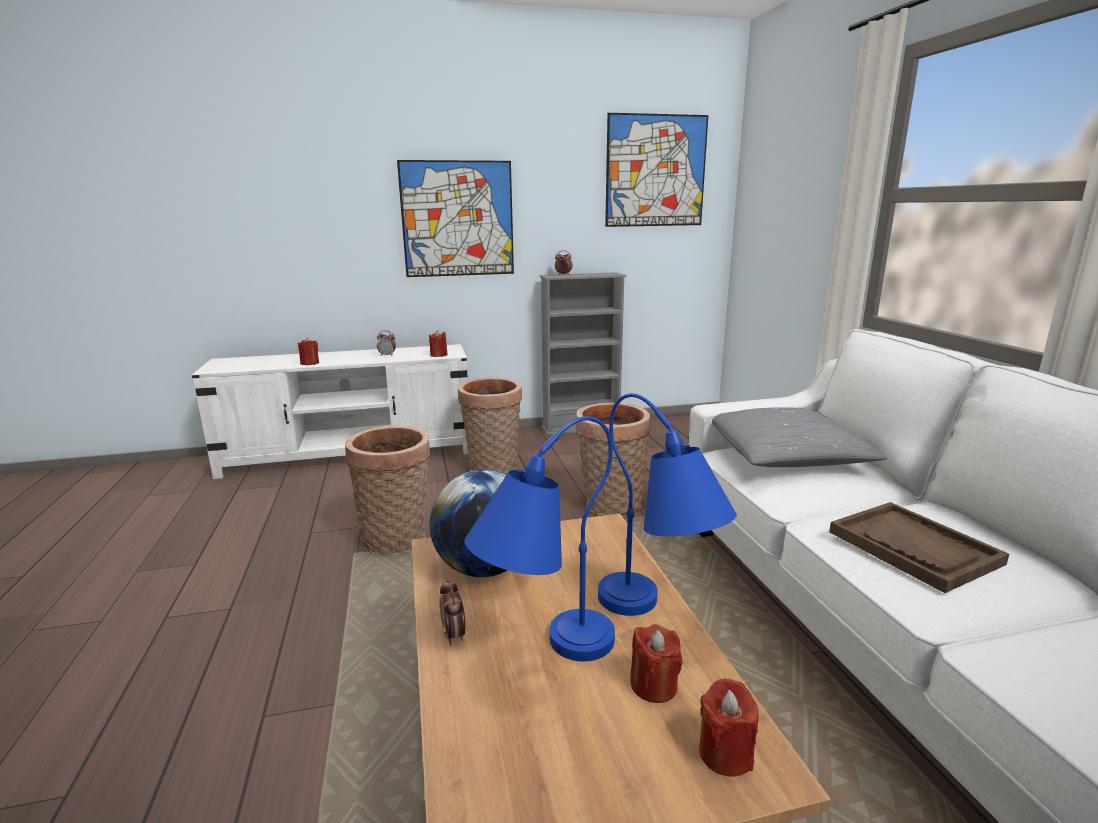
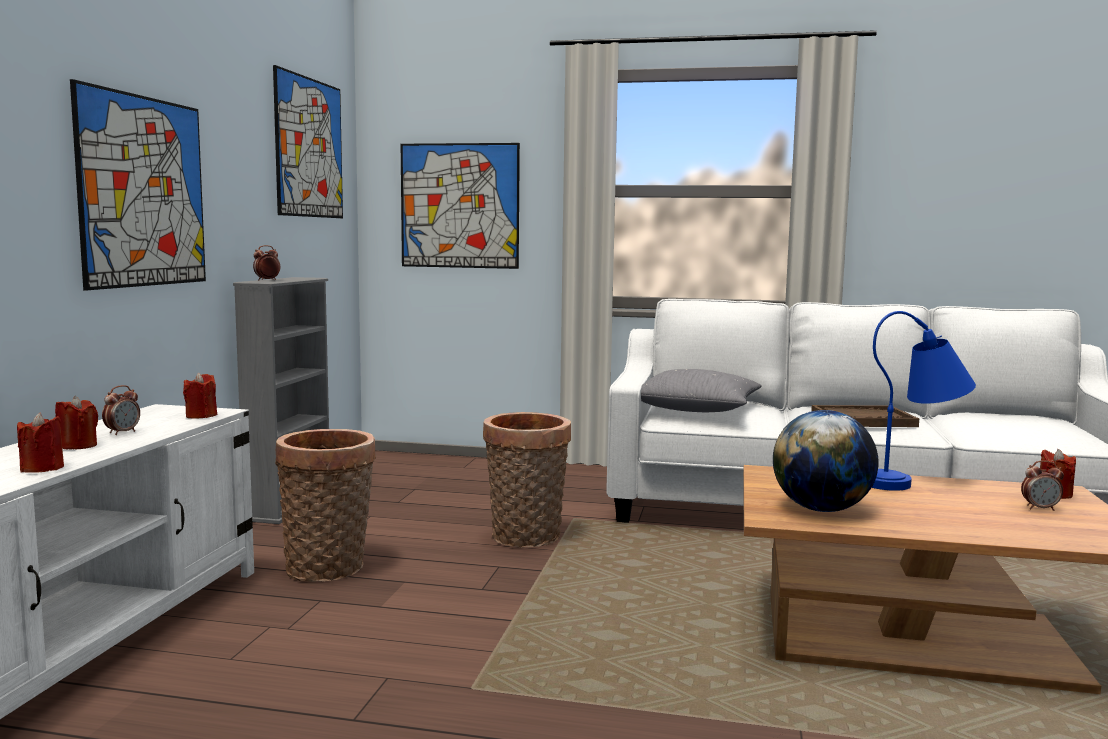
camera: 65 degrees left, 10 degrees down
basket [345,426,430,555] -> none
alarm clock [439,579,466,645] -> alarm clock moved to [1021,460,1064,511]
blue table lamp [464,416,615,661] -> none
red candle [630,624,683,703] -> red candle moved to [55,396,98,449]
none -> picture [401,143,520,269]

